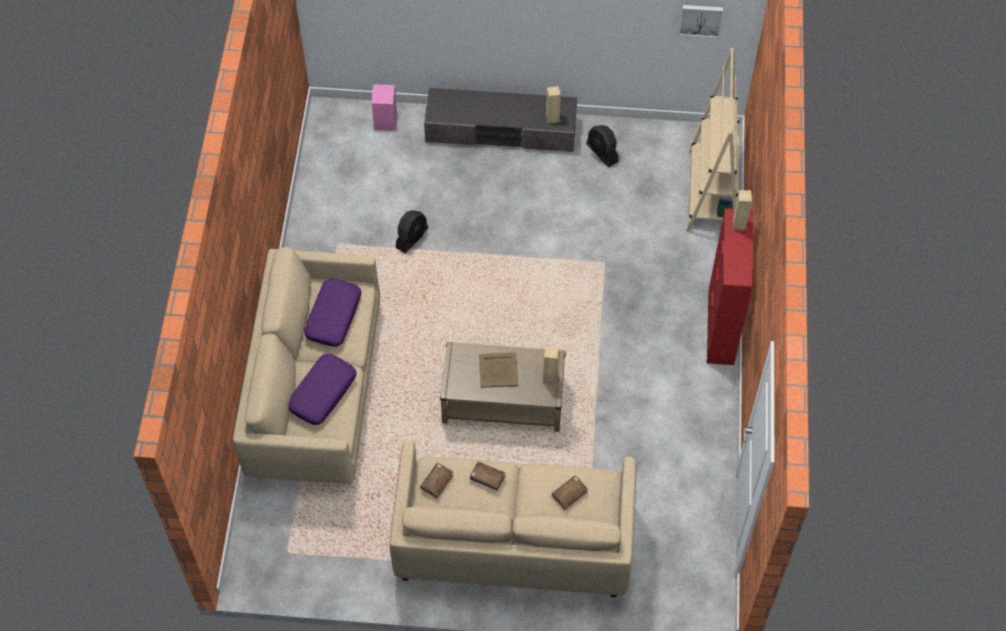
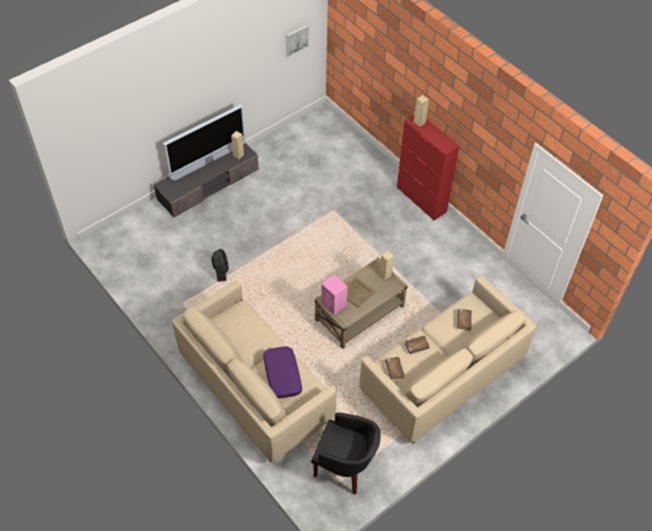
camera: 45 degrees left, 5 degrees down
purple pillow [304,279,362,347] -> none
pink speaker [372,85,397,130] -> pink speaker moved to [321,274,348,315]
black fan [586,125,619,167] -> none
beige bookcase [686,48,739,232] -> none
none -> television [163,105,245,180]
none -> black armchair [311,412,381,495]

